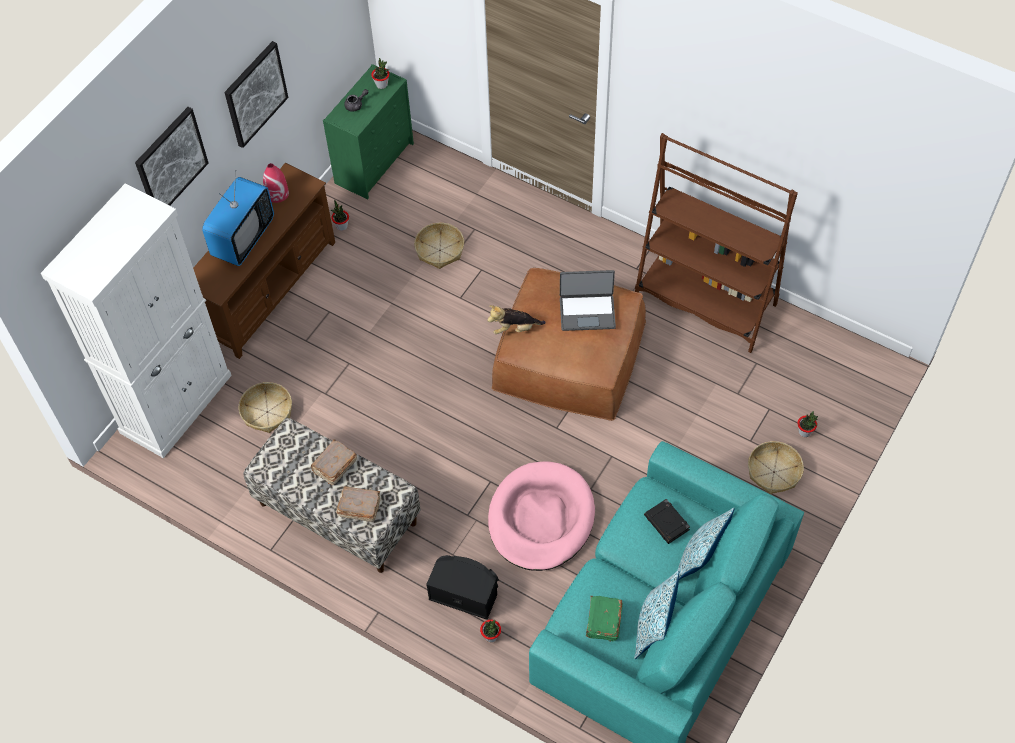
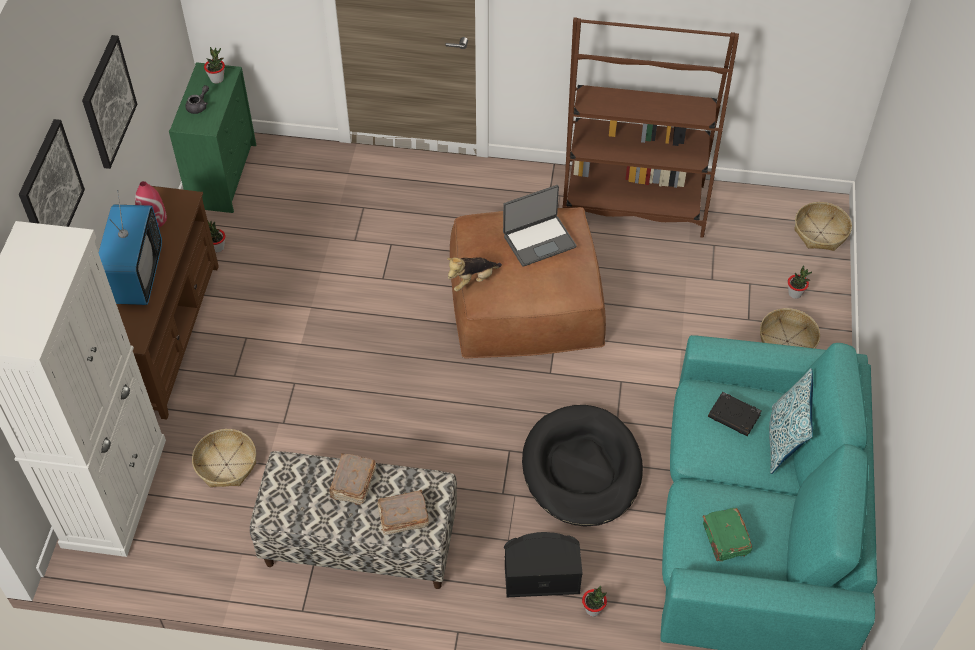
camera: 25 degrees left, 5 degrees down
basket [414,223,464,269] -> basket moved to [794,202,852,251]
pink dog bed [488,462,595,571] -> black dog bed [522,405,643,527]
pillow [634,570,679,659] -> none

